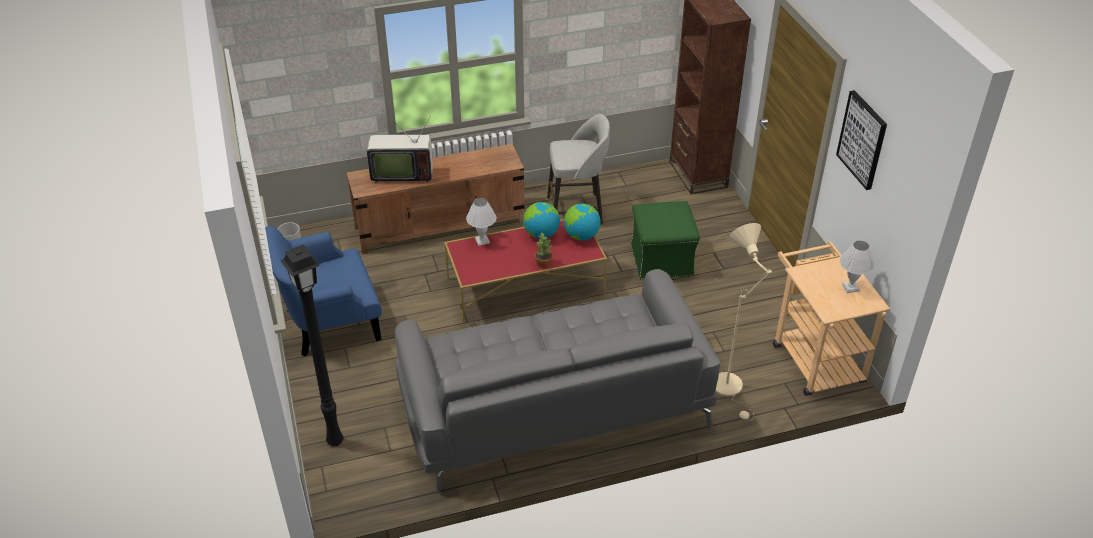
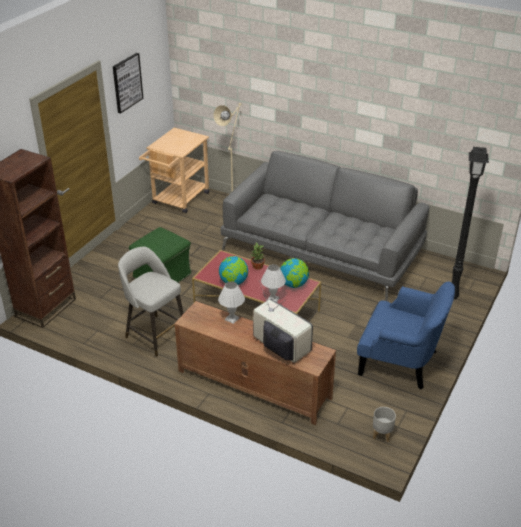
camera: 135 degrees left, 5 degrees down
globe [564,204,601,240] -> globe moved to [280,258,309,288]
white table lamp [839,241,874,293] -> white table lamp moved to [218,281,245,324]

